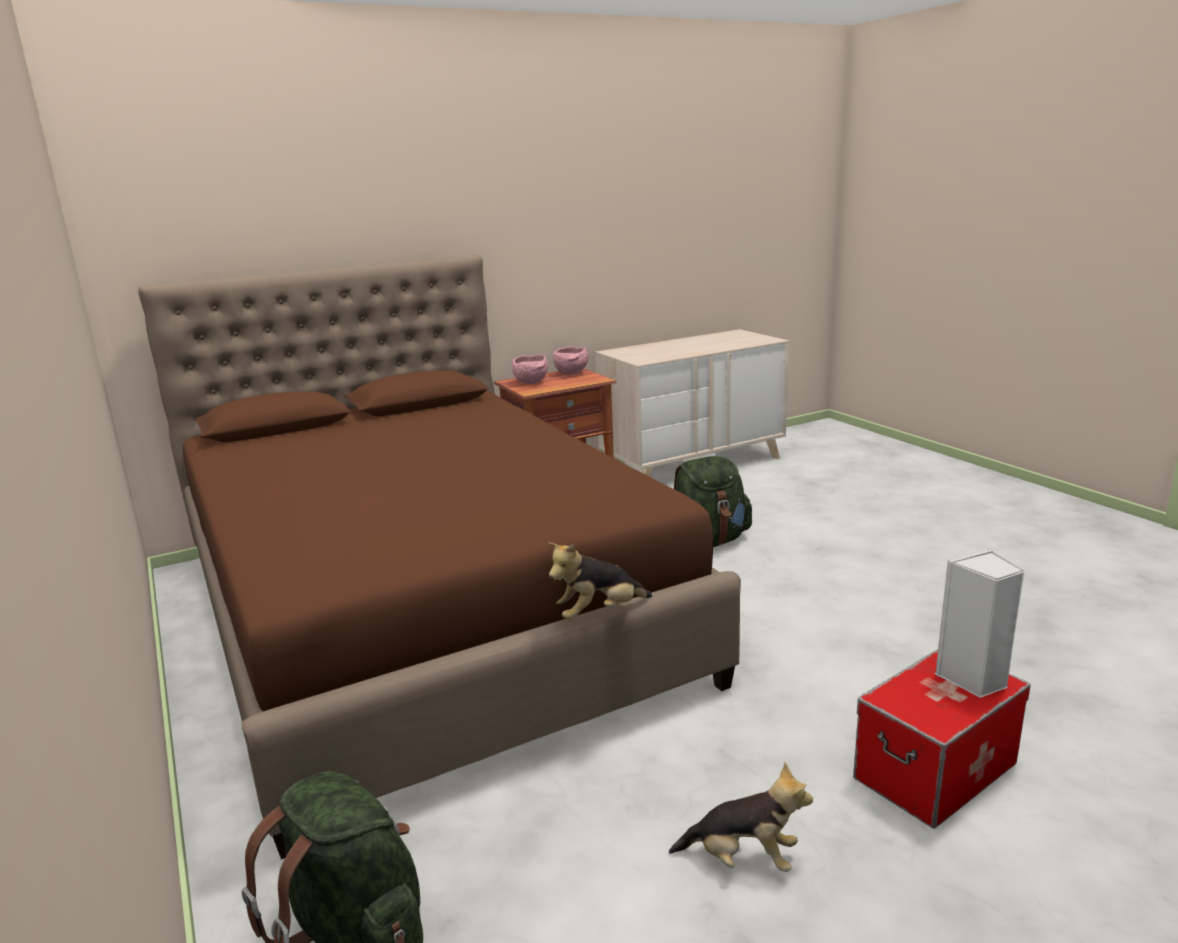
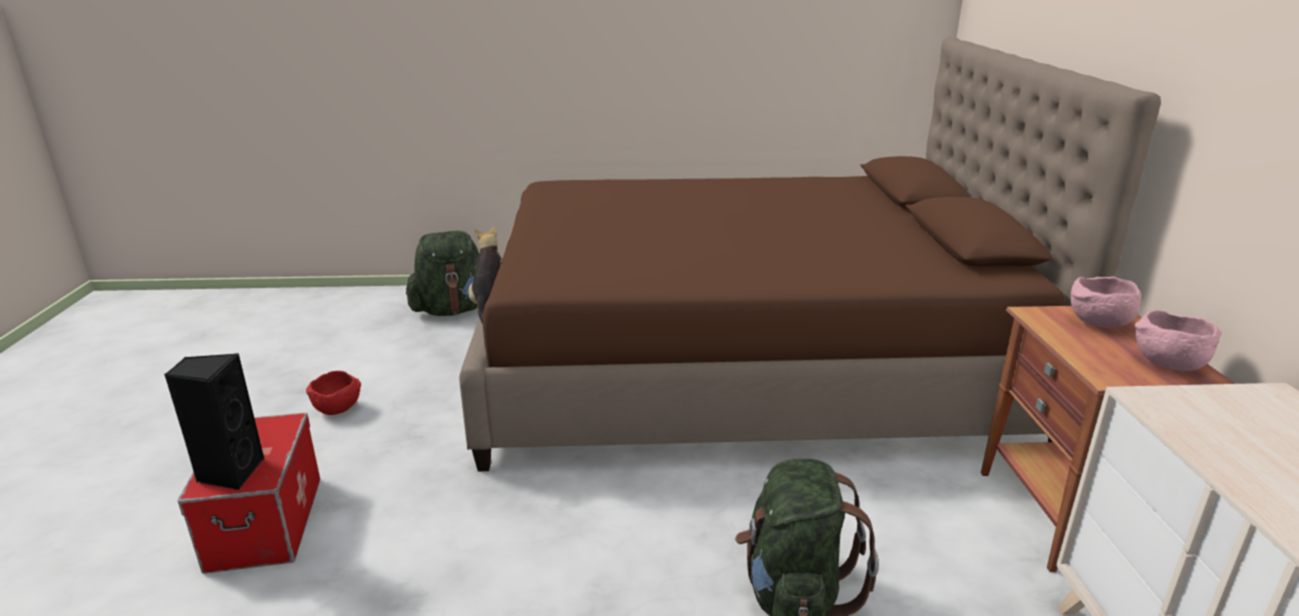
camera: 115 degrees right, 5 degrees up
plush toy [669,763,813,872] -> red bowl [306,371,361,415]
white speaker [935,550,1024,698] -> black speaker [164,353,265,490]

